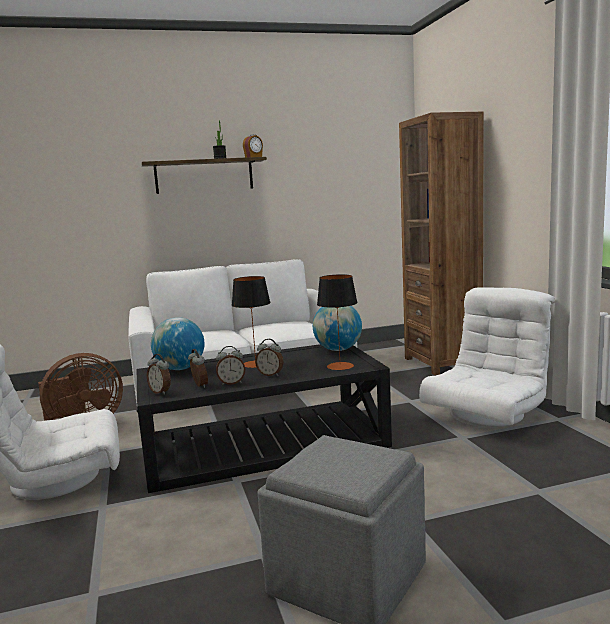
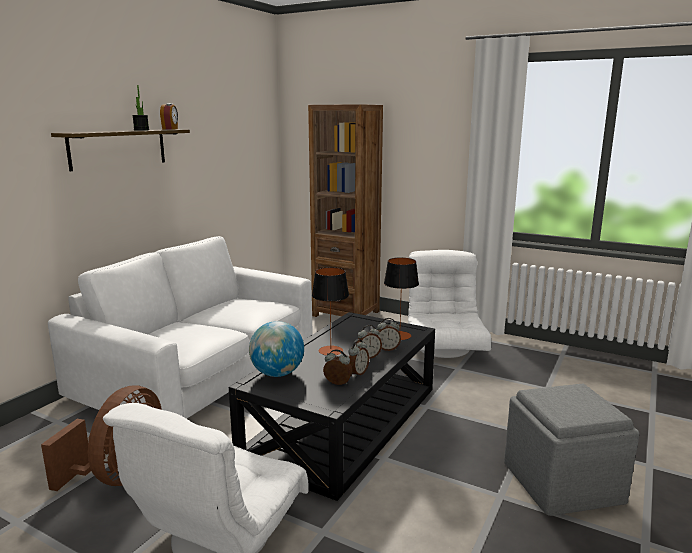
camera: 45 degrees left, 5 degrees up
alarm clock [147,354,171,395] -> alarm clock moved to [377,318,401,351]
globe [313,306,362,351] -> none

